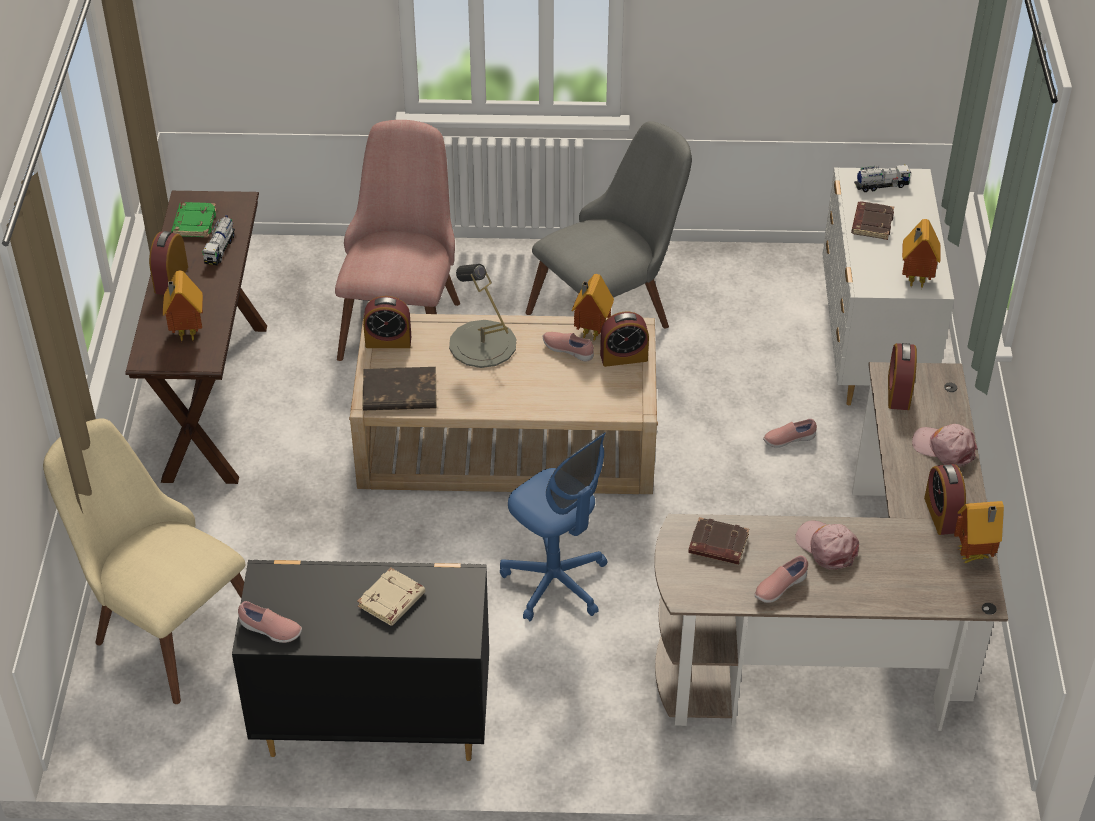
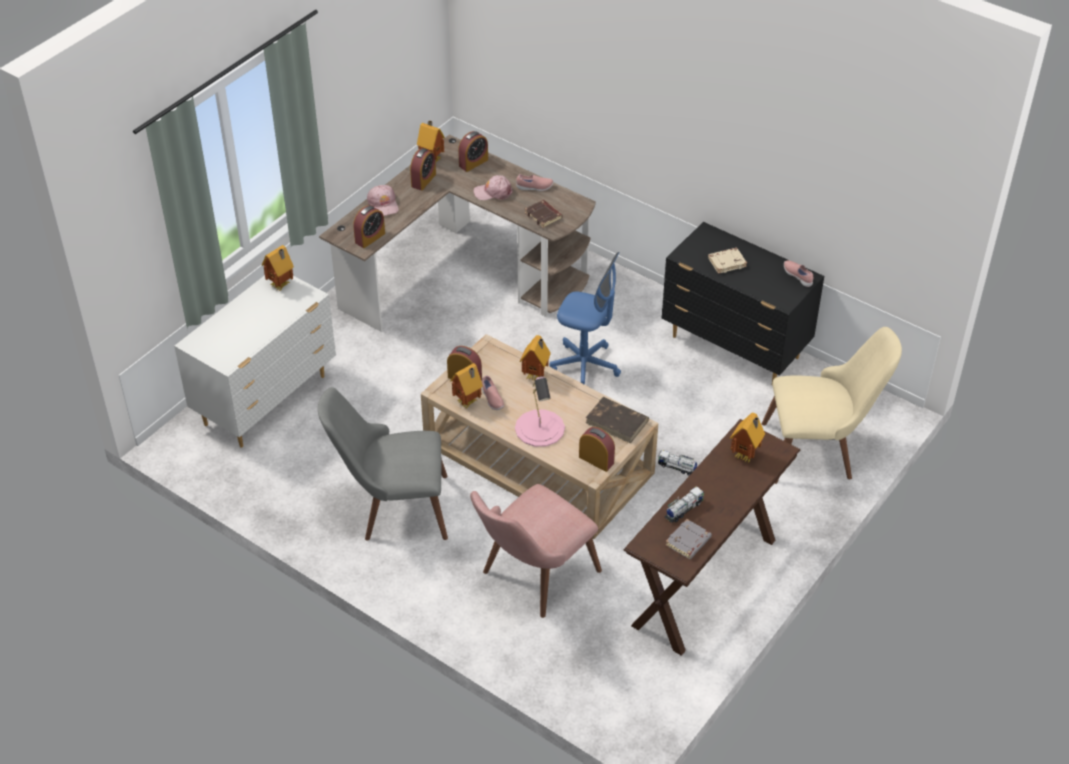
camera: 145 degrees left, 0 degrees up
beige chair [43,418,246,704] -> beige chair turned 75 degrees counterclockwise [762,327,902,484]
alarm clock [149,231,188,295] -> alarm clock moved to [458,131,488,172]
green book [171,202,217,238] -> grey book [665,519,712,559]
grey table lamp [449,264,516,368] -> pink table lamp [515,376,565,447]
blue office chair [500,432,607,621] -> blue office chair turned 120 degrees clockwise [550,252,621,385]
pink shoe [763,419,817,448] -> none
pink cap [796,520,859,570] -> pink cap turned 90 degrees clockwise [474,175,513,200]
brown book [851,202,894,240] -> none
toy truck [854,164,911,192] -> toy truck moved to [658,450,697,476]
none -> toy house [520,335,551,380]

